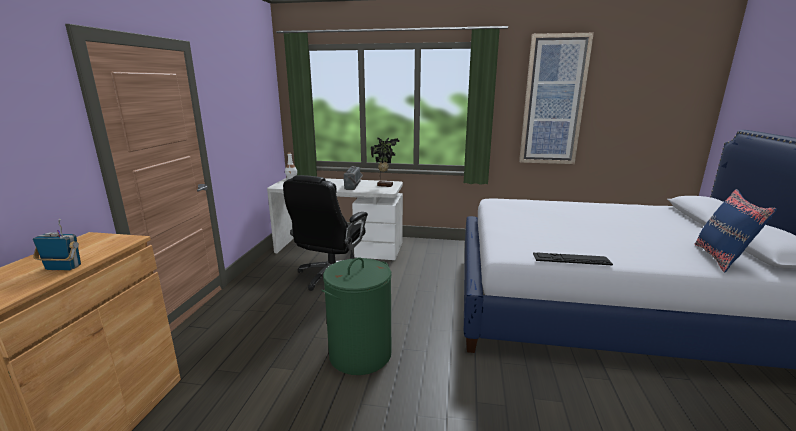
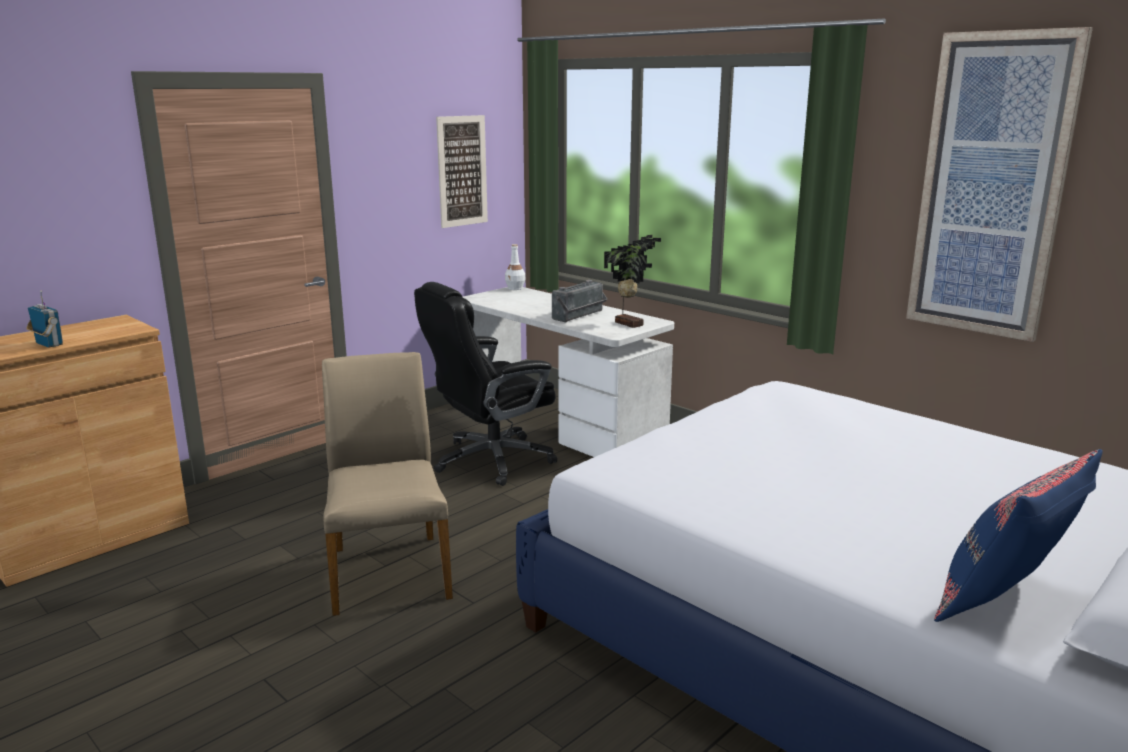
camera: 35 degrees right, 0 degrees up
green laundry basket [321,257,392,375] -> beige chair [322,352,453,616]
keyboard [533,253,613,266] -> none
none -> picture [436,115,488,228]

